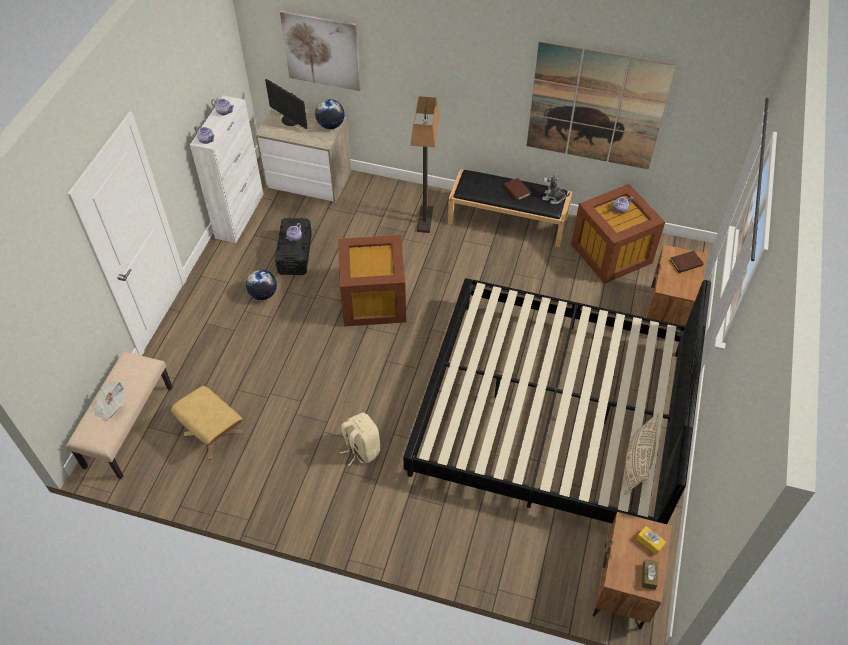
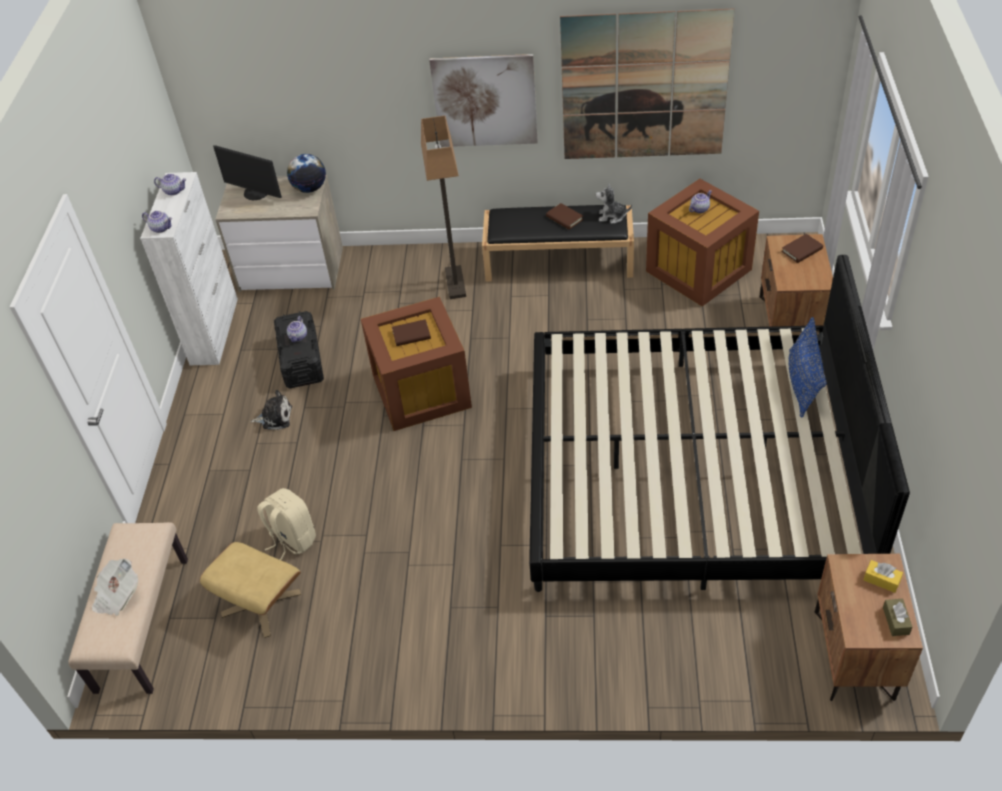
camera: 10 degrees left, 5 degrees down
globe [246,270,277,300] -> plush toy [250,390,292,430]
picture [280,11,361,91] -> picture moved to [429,54,538,147]
beige backpack [340,413,380,466] -> beige backpack moved to [257,488,316,560]
beige pillow [624,413,659,495] -> none
none -> brown book [392,319,431,346]
none -> blue pillow [788,317,827,418]

